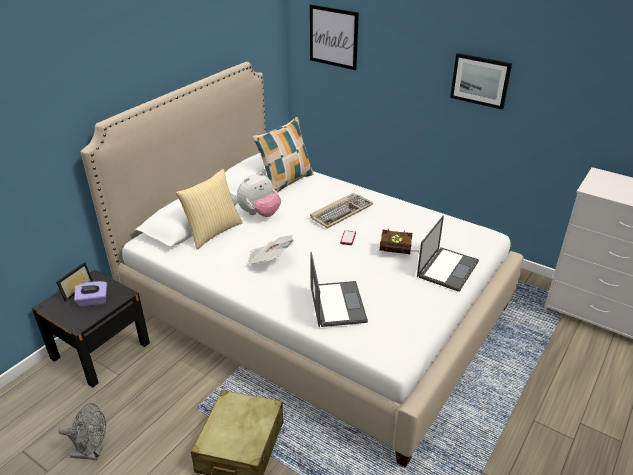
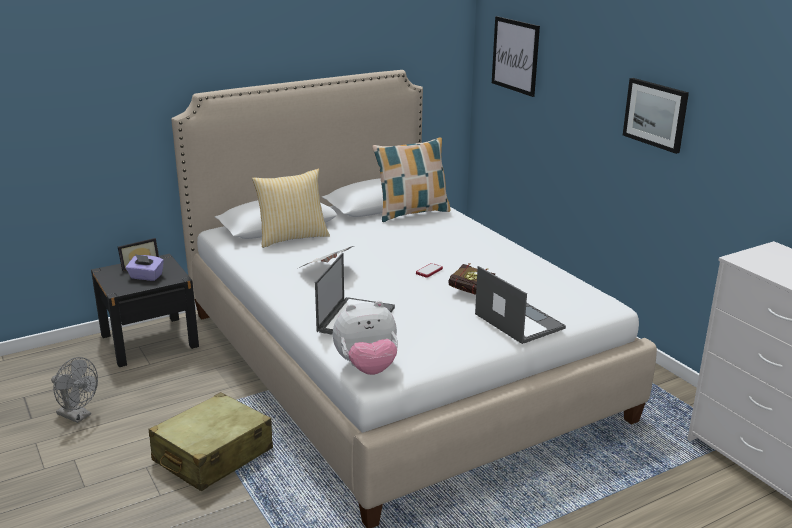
camera: 25 degrees right, 10 degrees down
plush toy [237,172,281,217] -> plush toy moved to [333,301,398,375]
keyboard [310,193,373,228] -> none
laptop [417,215,479,292] -> laptop turned 90 degrees counterclockwise [475,266,566,344]

